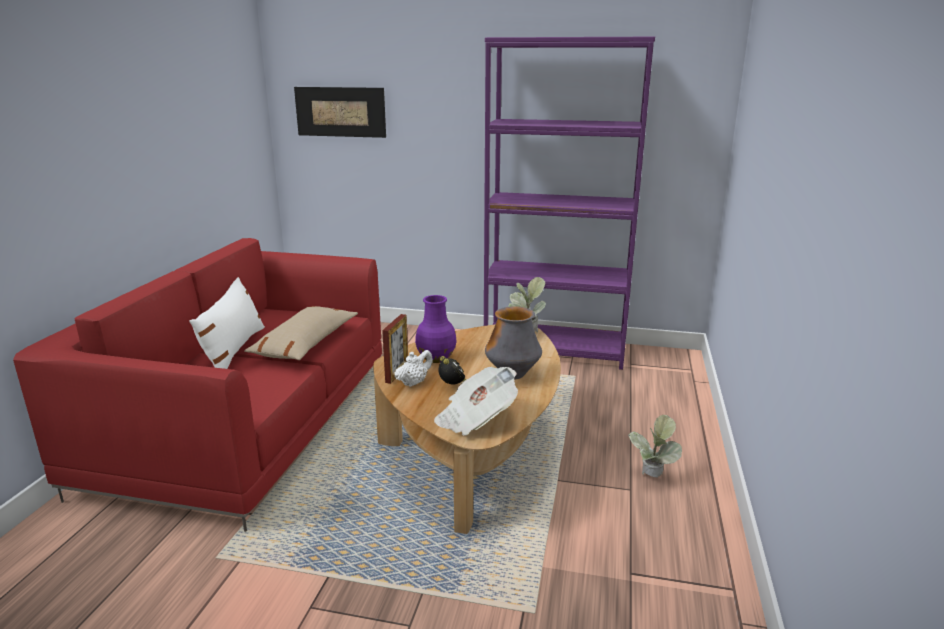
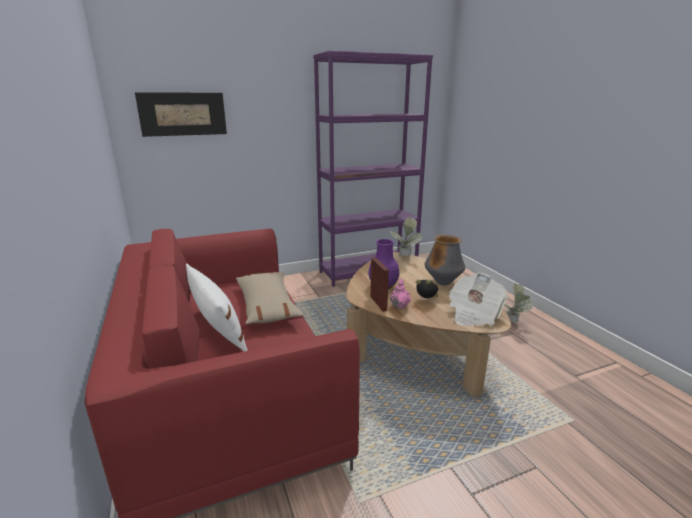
camera: 35 degrees left, 0 degrees up
white teapot [394,350,433,387] -> pink teapot [390,279,411,309]

